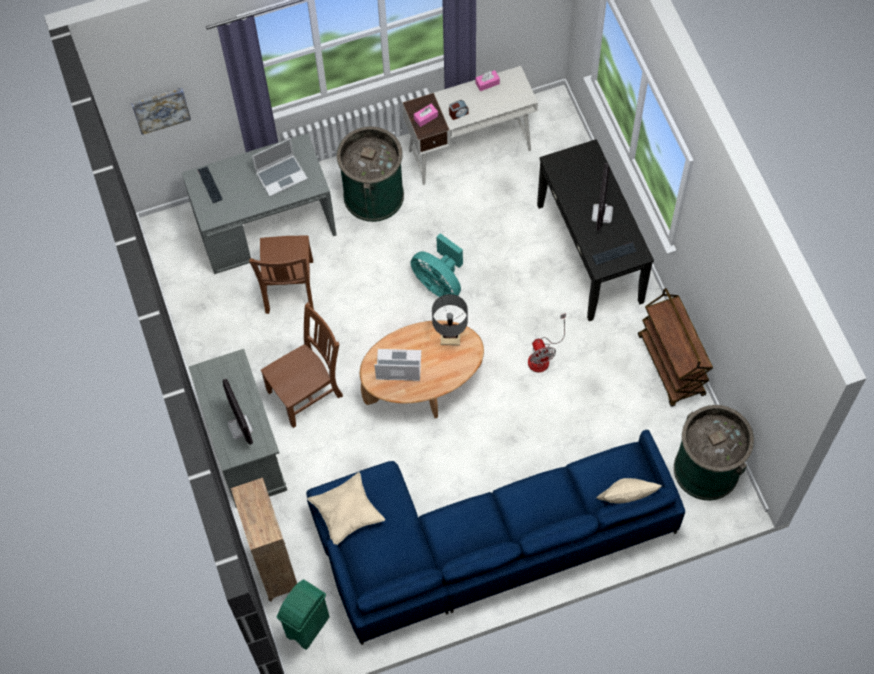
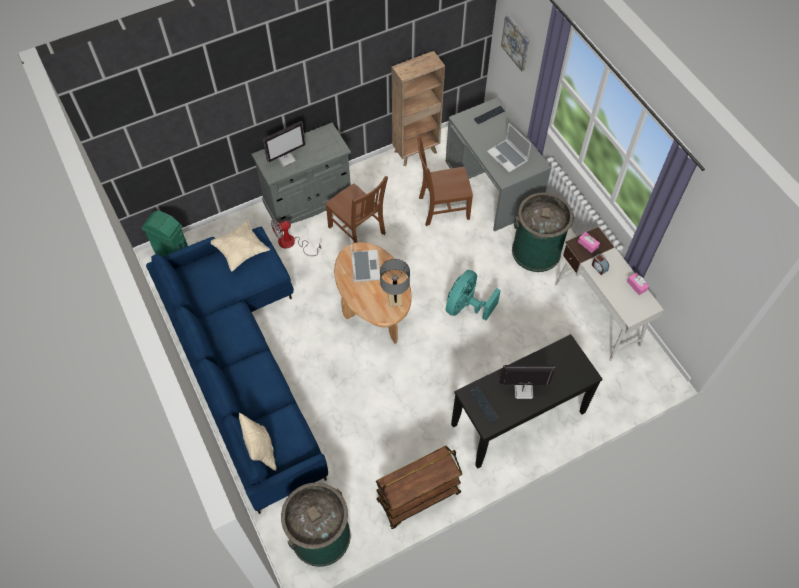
camera: 80 degrees right, 5 degrees down
brown bookcase [231,478,297,602] -> brown bookcase moved to [392,51,445,166]
fan [528,313,566,373] -> fan moved to [271,219,321,256]

